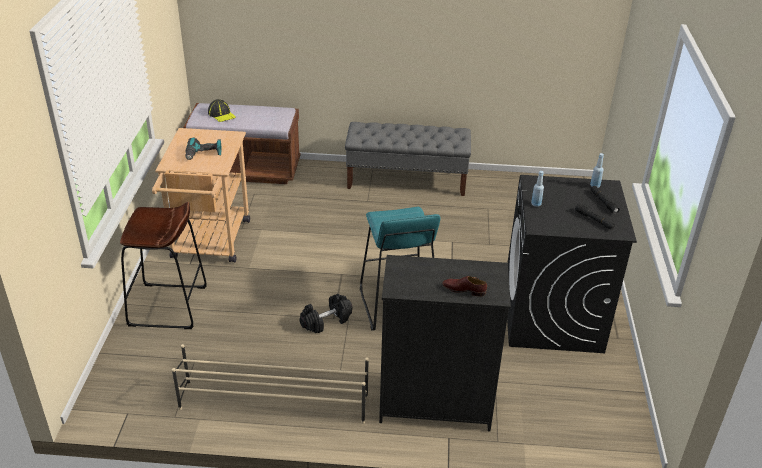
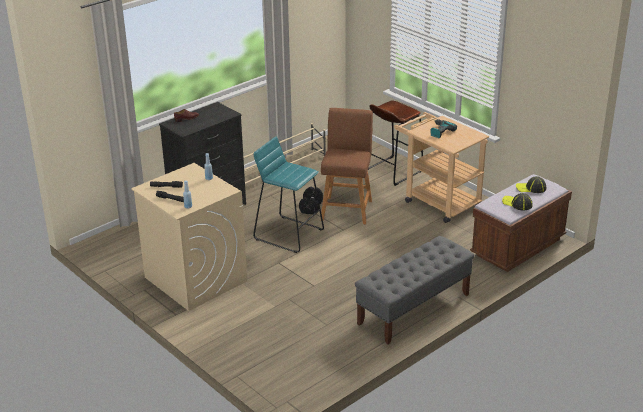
camera: 135 degrees right, 5 degrees down
black washing machine [507,175,637,353] -> beige washing machine [131,163,247,311]
none -> brown stool [320,108,373,224]
none -> cap [502,193,532,211]

